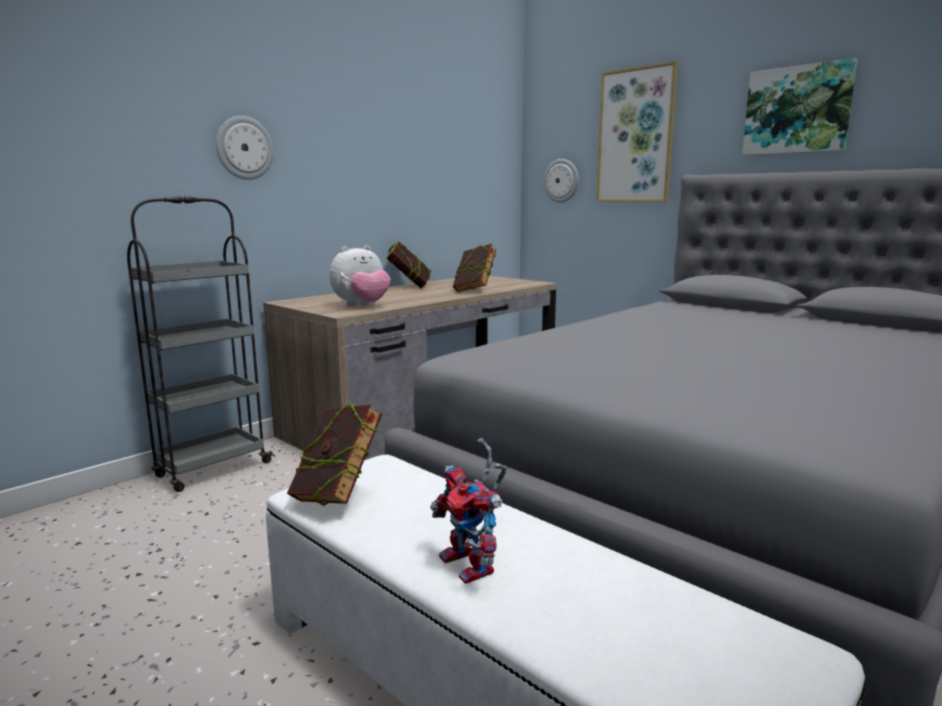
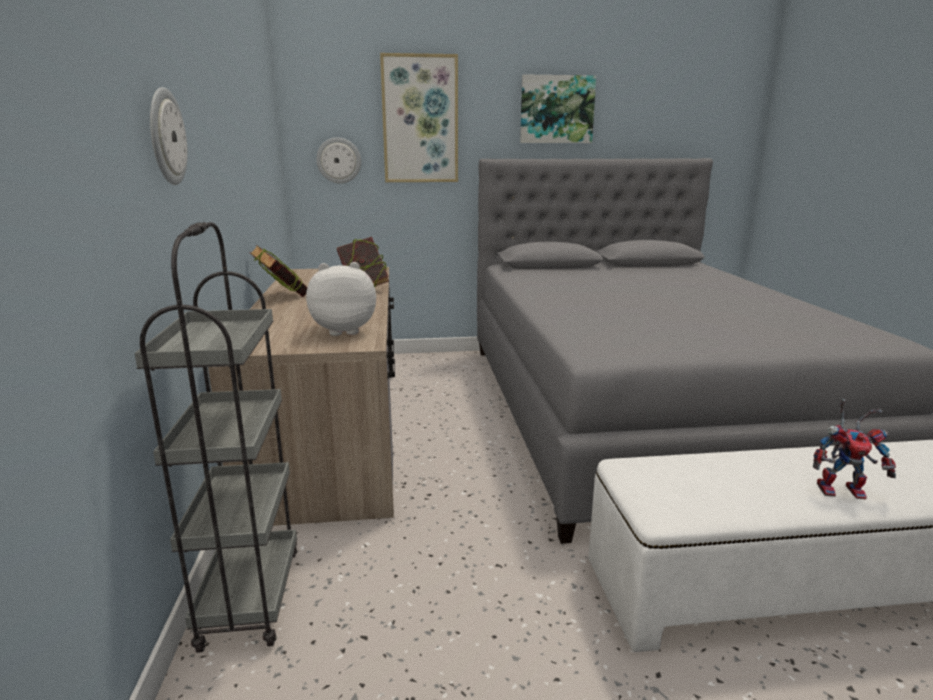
camera: 50 degrees left, 5 degrees up
book [287,401,382,507] -> none
plush toy [330,245,391,307] -> plush toy turned 105 degrees counterclockwise [306,262,376,336]

